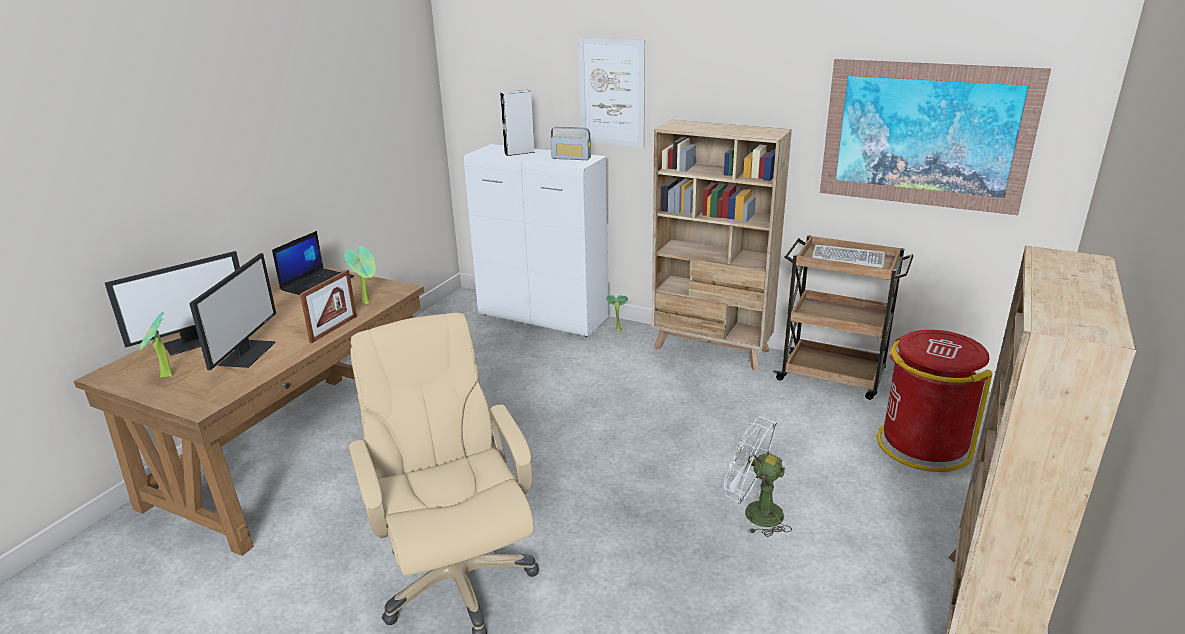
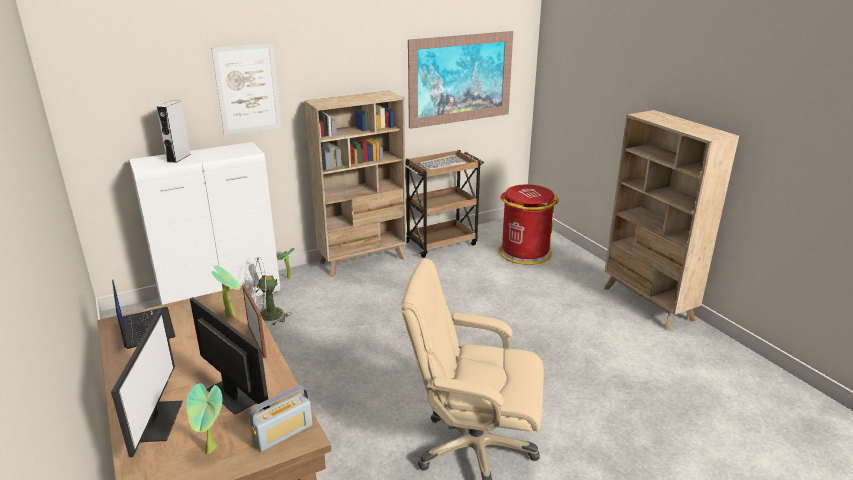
camera: 55 degrees left, 0 degrees up
radio [551,127,591,160] -> radio moved to [249,385,312,452]
white fan [724,417,792,537] -> white fan moved to [244,257,292,326]

